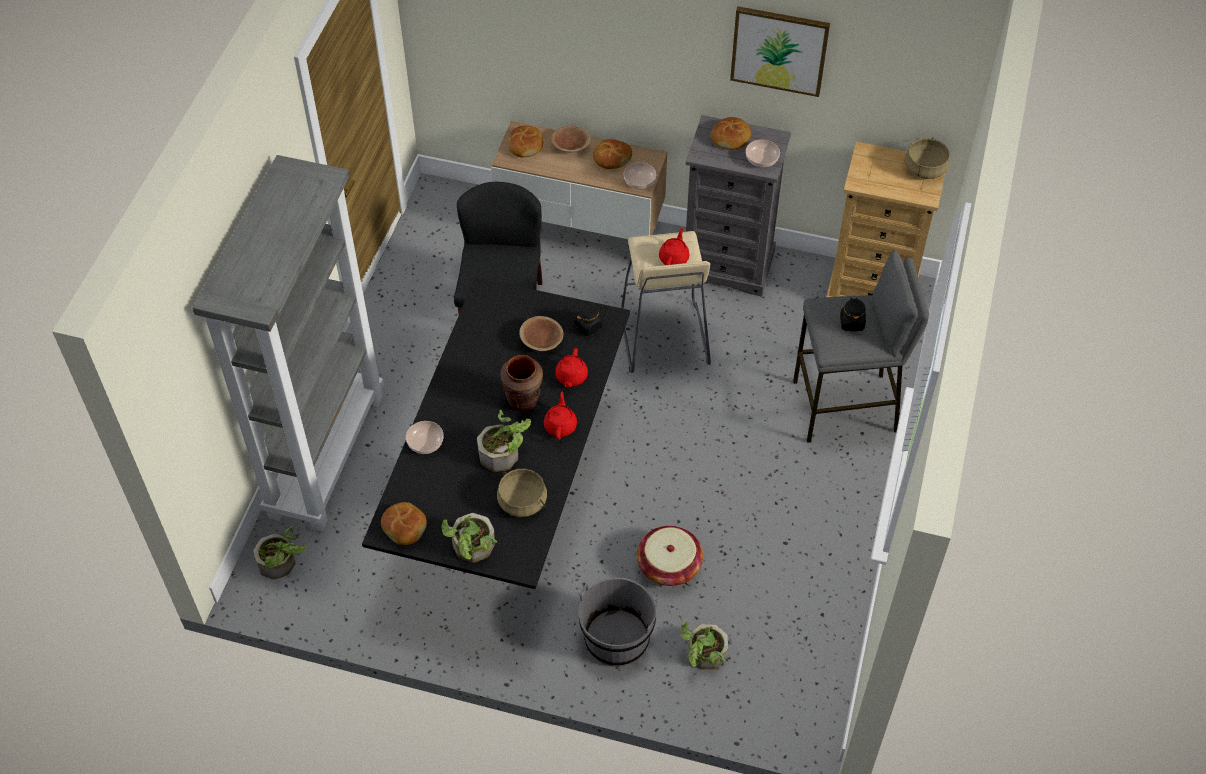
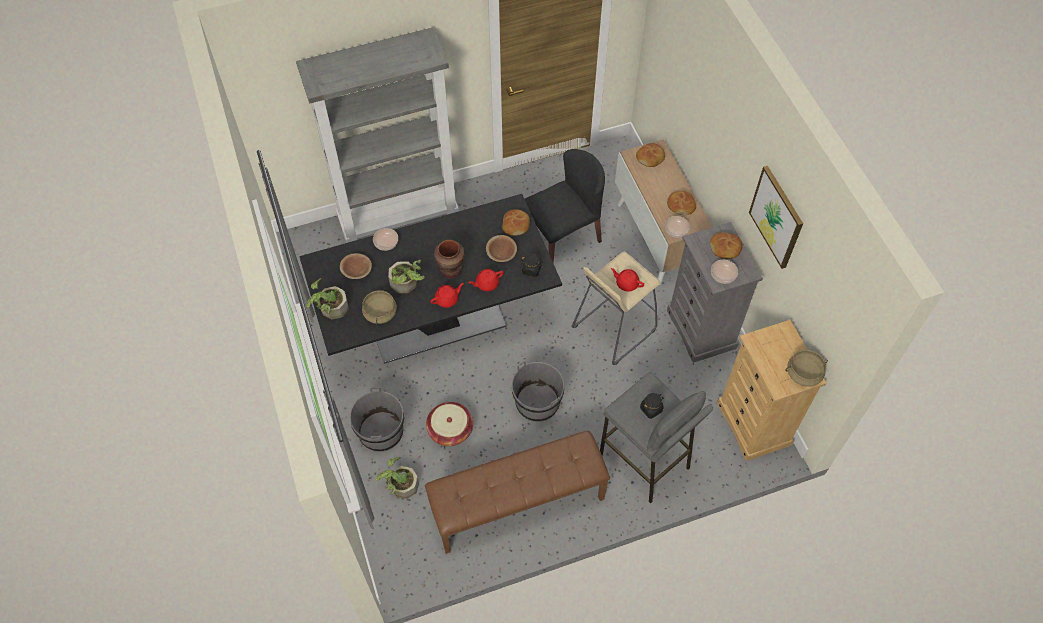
camera: 55 degrees right, 5 degrees up
potted plant [253,526,307,579] -> none
bread [381,502,427,545] -> bread moved to [502,209,530,236]
brown bowl [551,126,591,152] -> brown bowl moved to [340,253,372,279]
red teapot [659,228,689,265] -> red teapot turned 135 degrees counterclockwise [611,268,644,292]
none -> brown bench [425,431,610,554]
none -> grey bucket [511,361,564,422]

